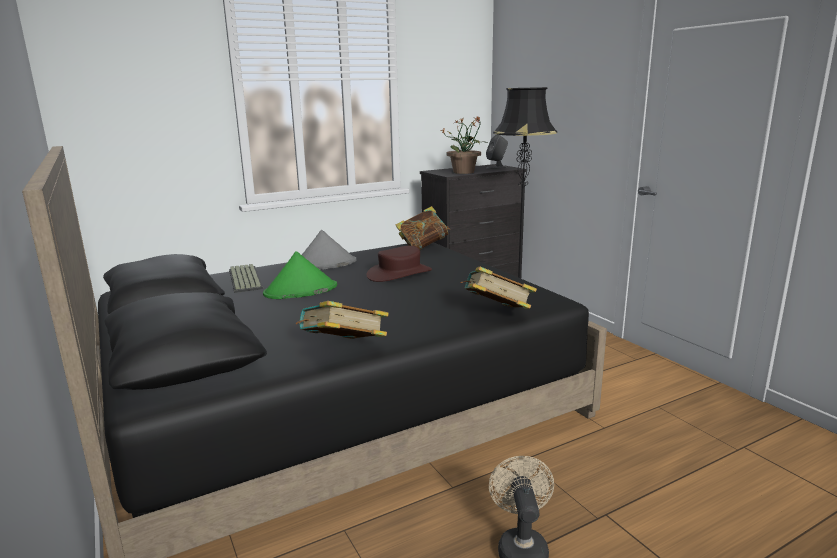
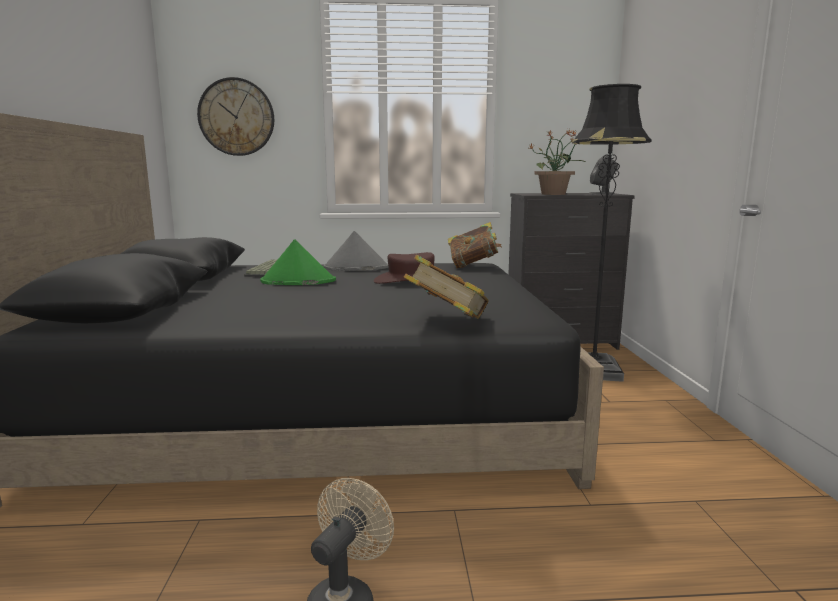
camera: 25 degrees right, 5 degrees down
book [296,301,388,339] -> none
none -> wall clock [197,77,274,156]

